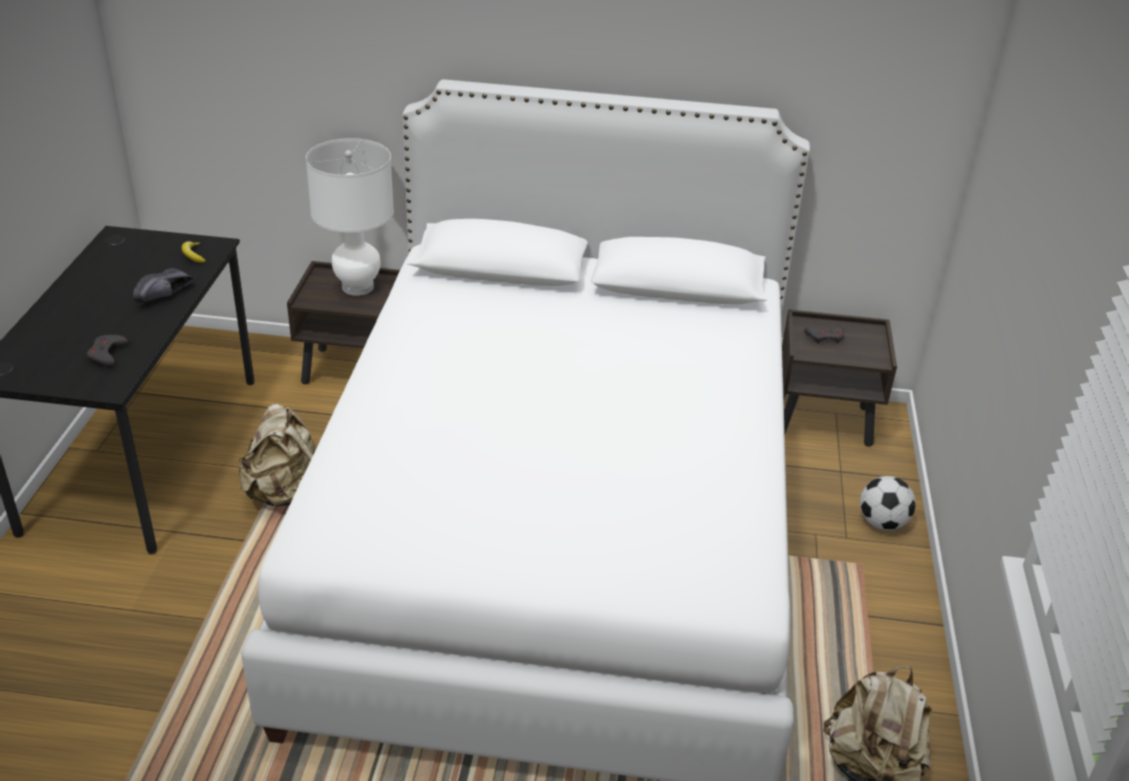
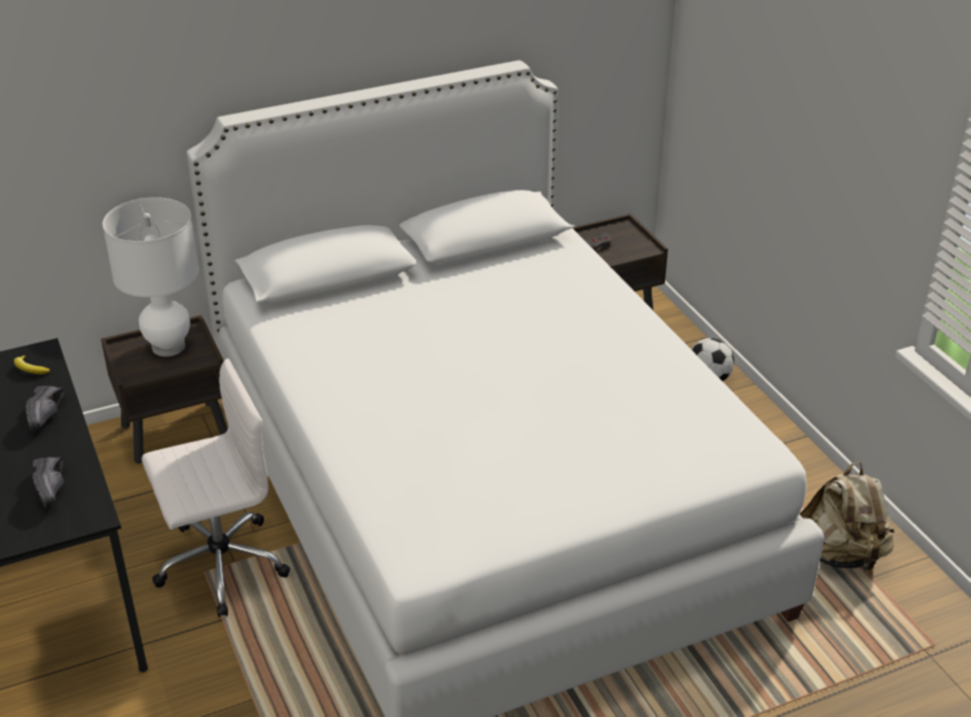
camera: 30 degrees left, 0 degrees up
grey game controller [87,335,128,367] -> black shoe [32,457,64,508]
beige backpack [238,404,315,506] -> white office chair [142,358,290,617]

